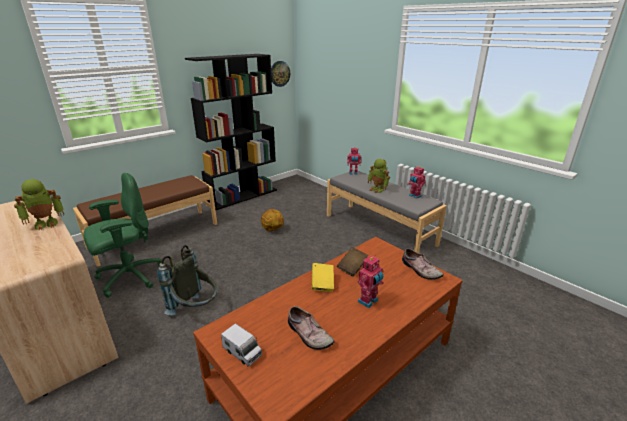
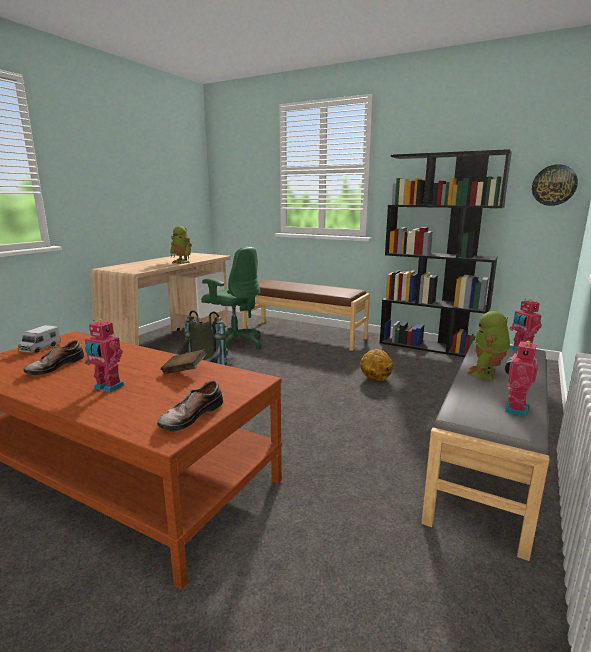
camera: 70 degrees right, 10 degrees down
yellow book [312,263,334,292] -> none

